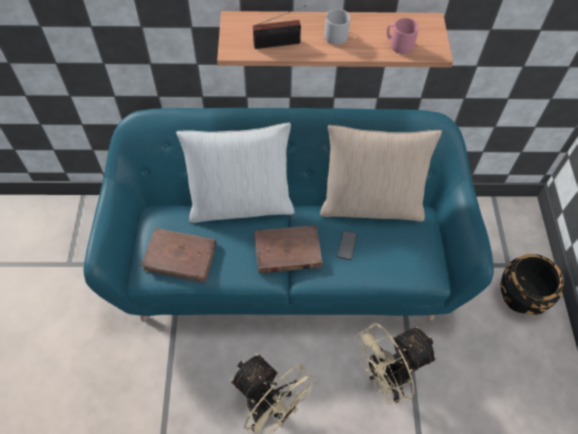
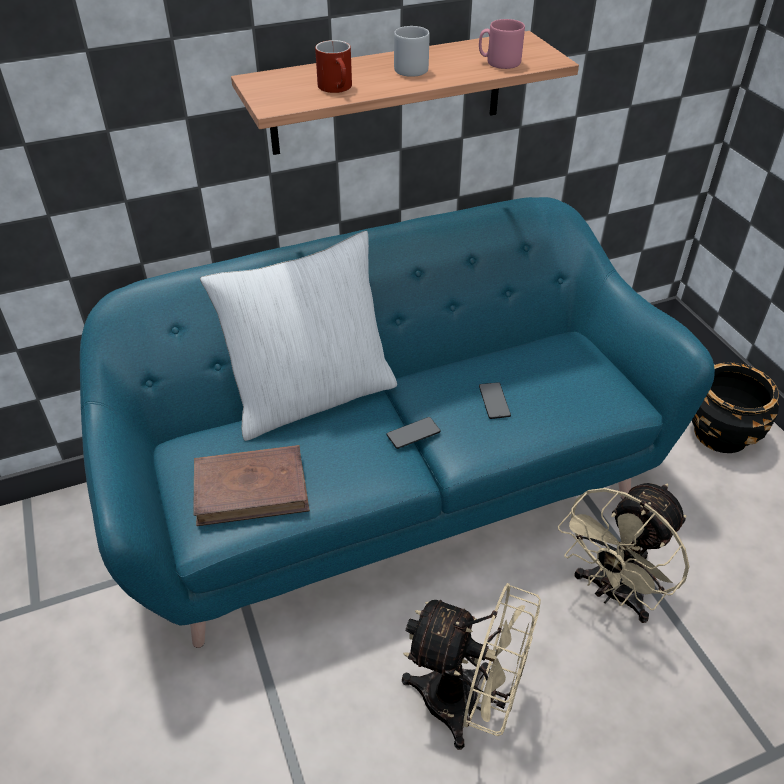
camera: 20 degrees left, 15 degrees down
radio [253,6,306,49] -> red mug [315,40,352,93]
brown book [254,225,323,273] -> phone [386,417,441,449]
beige pillow [320,125,442,222] -> none

